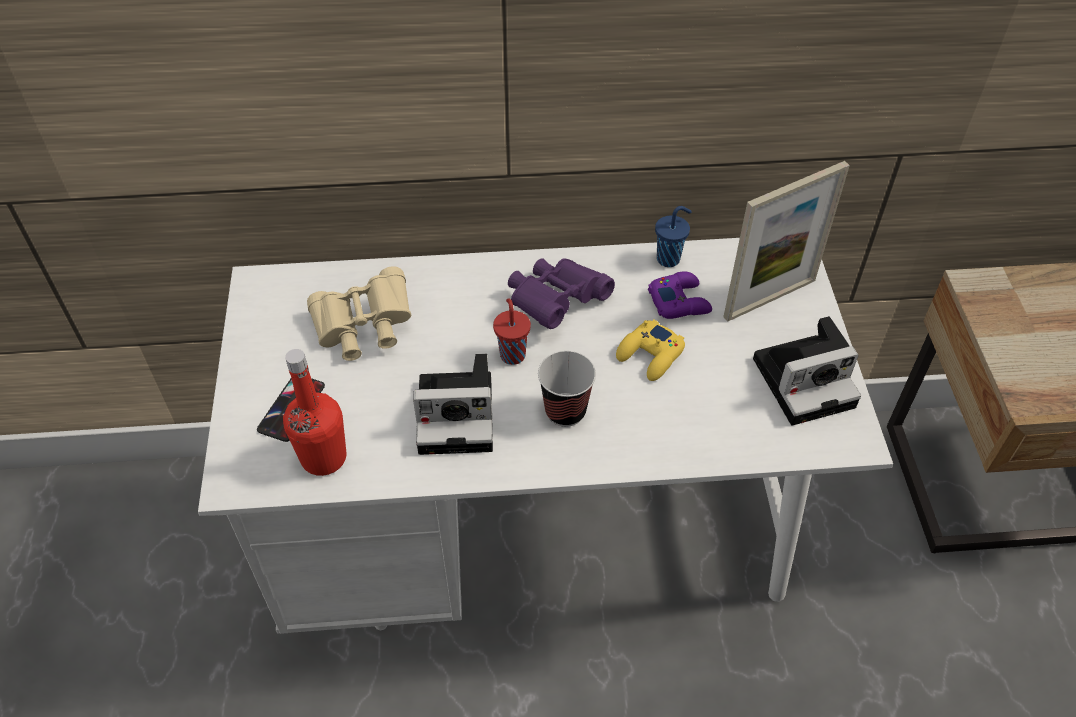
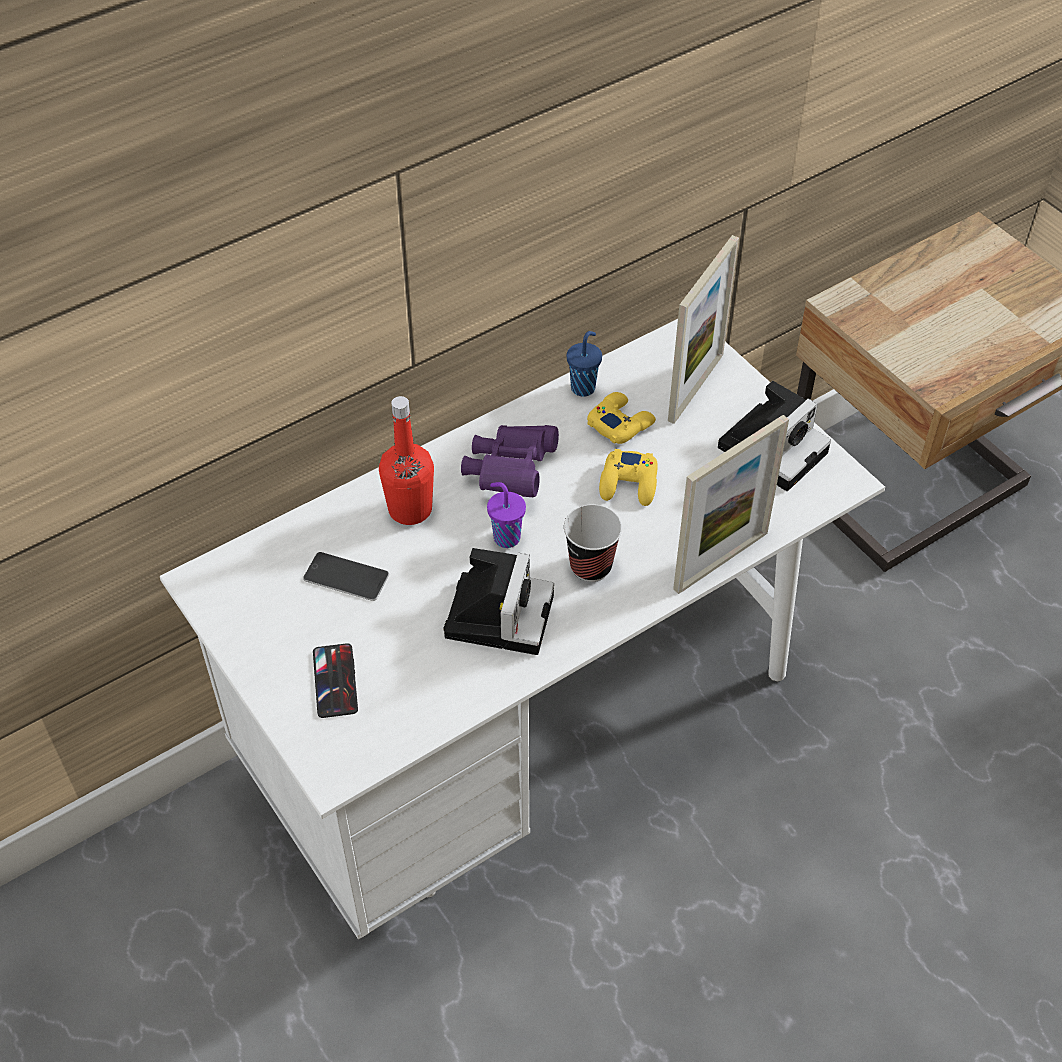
camera: 30 degrees left, 0 degrees up
red bottle [283,349,346,476] -> red bottle moved to [379,396,434,525]
beige binoculars [307,266,411,361] -> phone [303,552,389,601]
camera [413,354,493,455] -> camera turned 45 degrees counterclockwise [443,548,554,655]
red cup [493,298,531,365] -> purple cup [487,482,526,548]
purple game controller [648,271,712,319] -> yellow game controller [587,392,656,444]
none -> picture frame [673,415,789,594]

